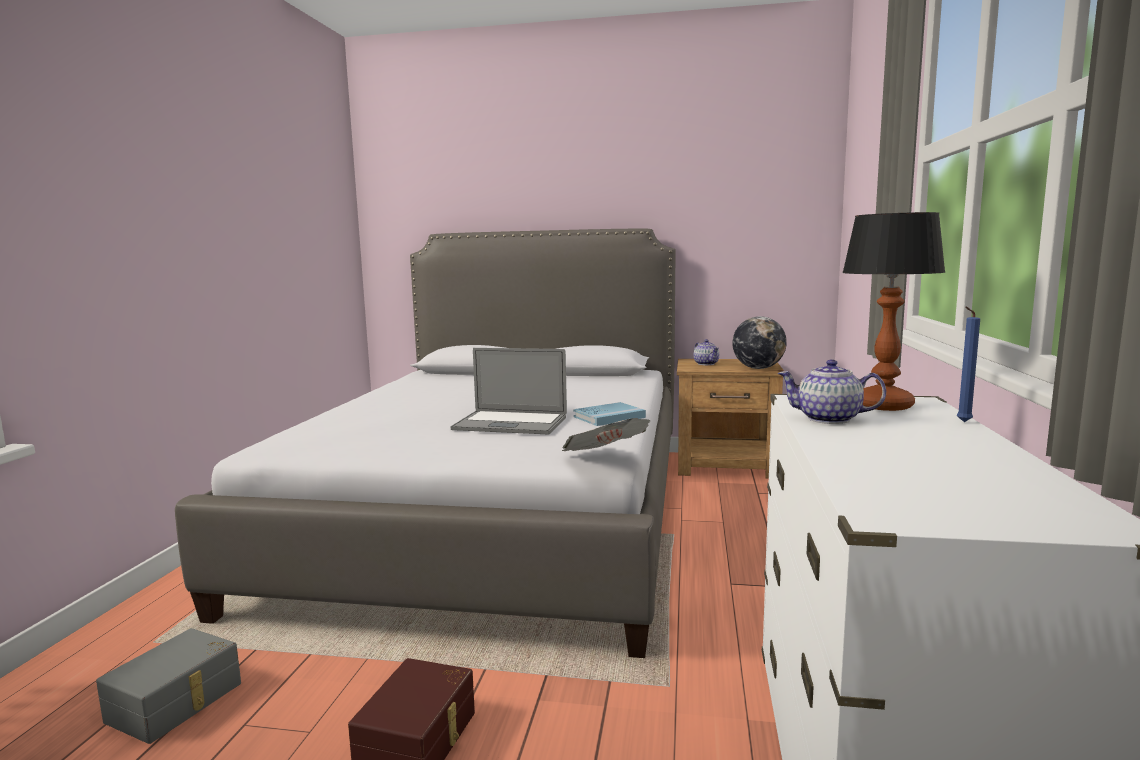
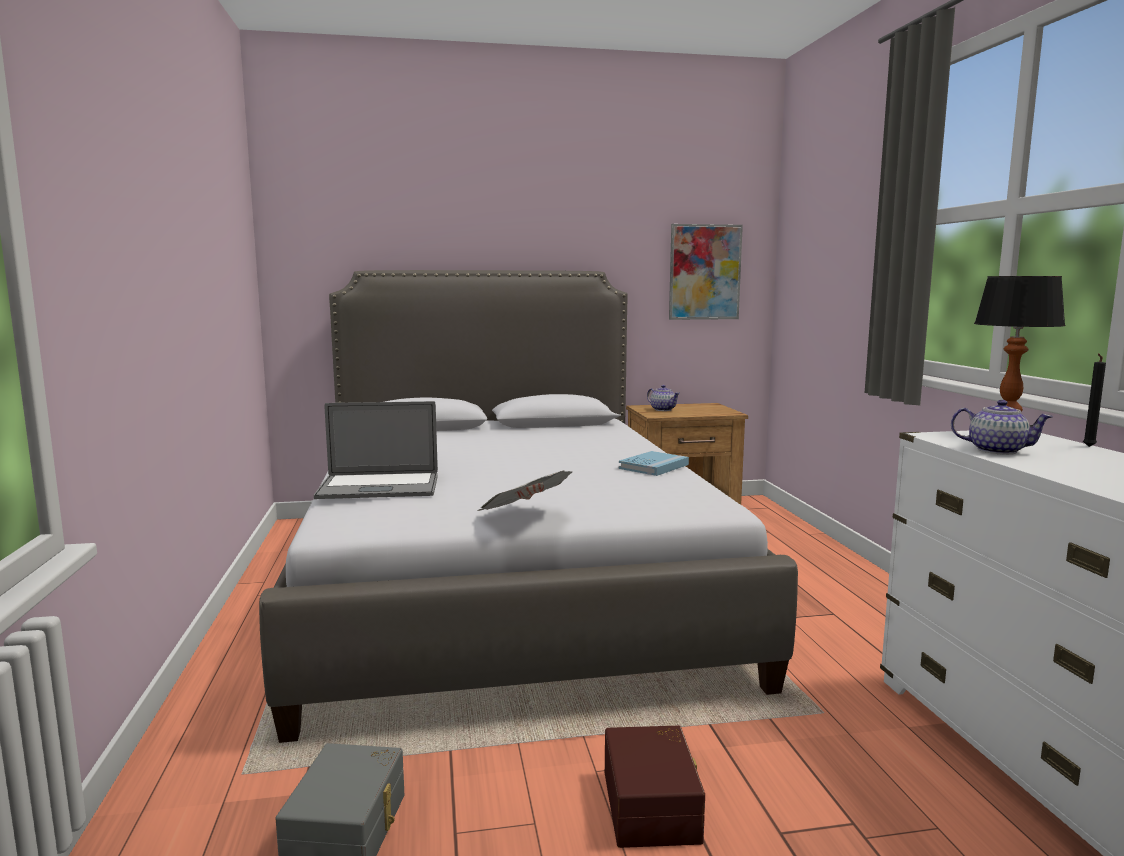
camera: 20 degrees left, 0 degrees up
laptop [451,348,567,435] -> laptop moved to [314,401,438,499]
newspaper [562,418,650,451] -> newspaper moved to [477,470,572,511]
globe [732,316,787,369] -> none
teapot [778,360,886,424] -> teapot turned 150 degrees counterclockwise [951,400,1053,455]
blue candle [957,307,980,422] -> black candle [1083,353,1106,447]
none -> picture [669,224,743,320]

